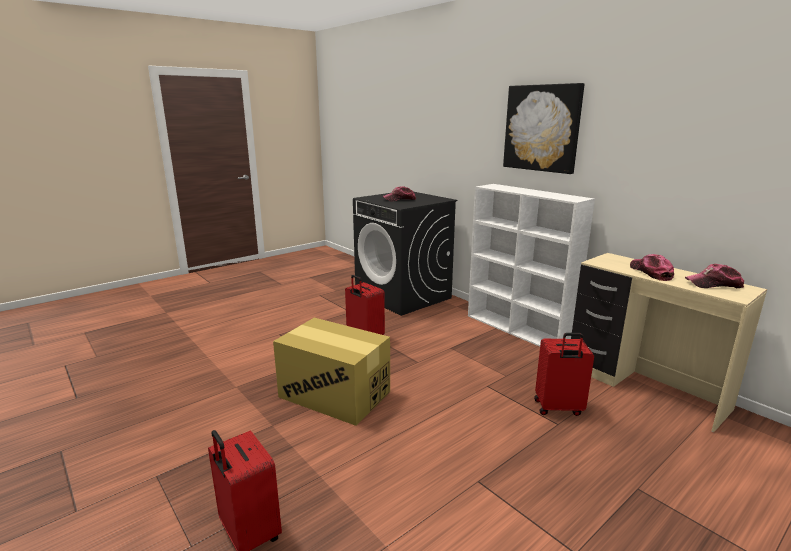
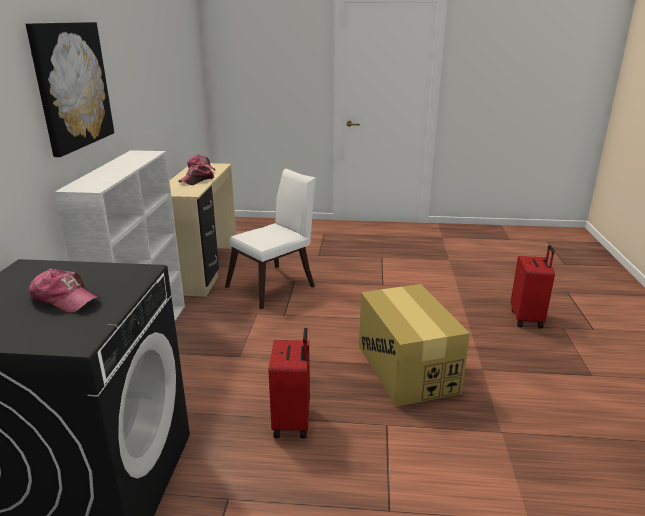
camera: 135 degrees left, 5 degrees up
red suitcase [534,333,594,416] -> white chair [225,169,316,309]

